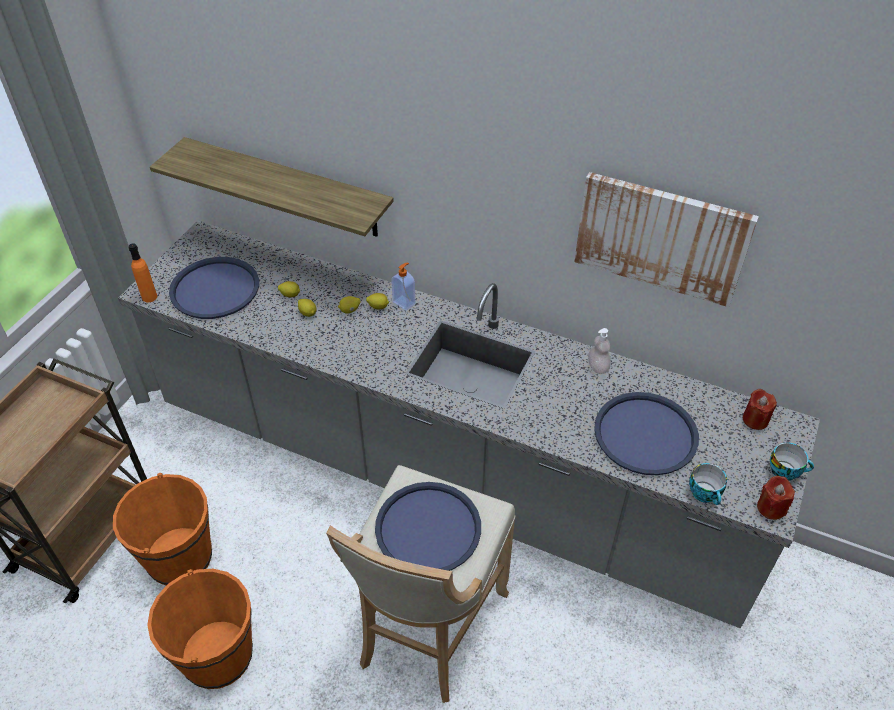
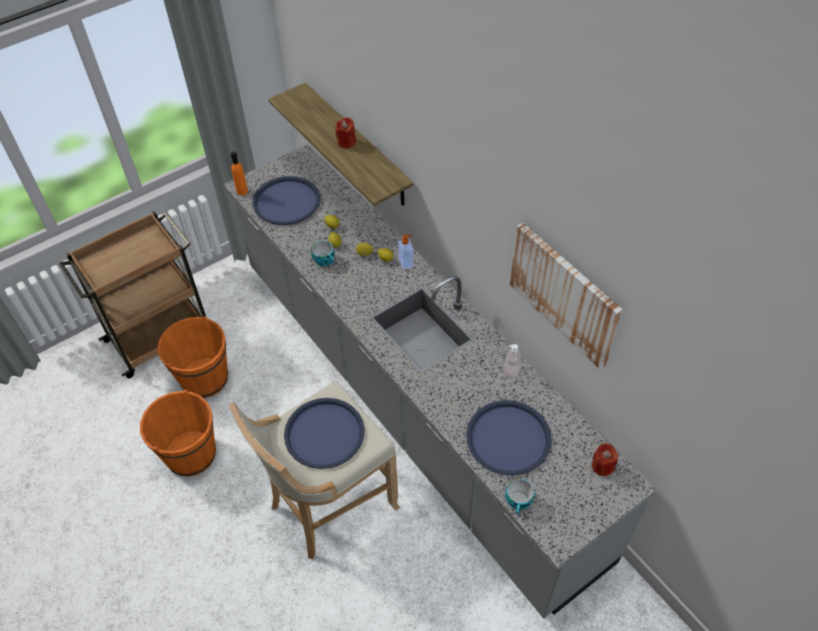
camera: 30 degrees right, 5 degrees up
red candle [757,476,795,520] -> red candle moved to [335,117,356,148]
cup [770,442,814,481] -> cup moved to [311,240,335,266]

